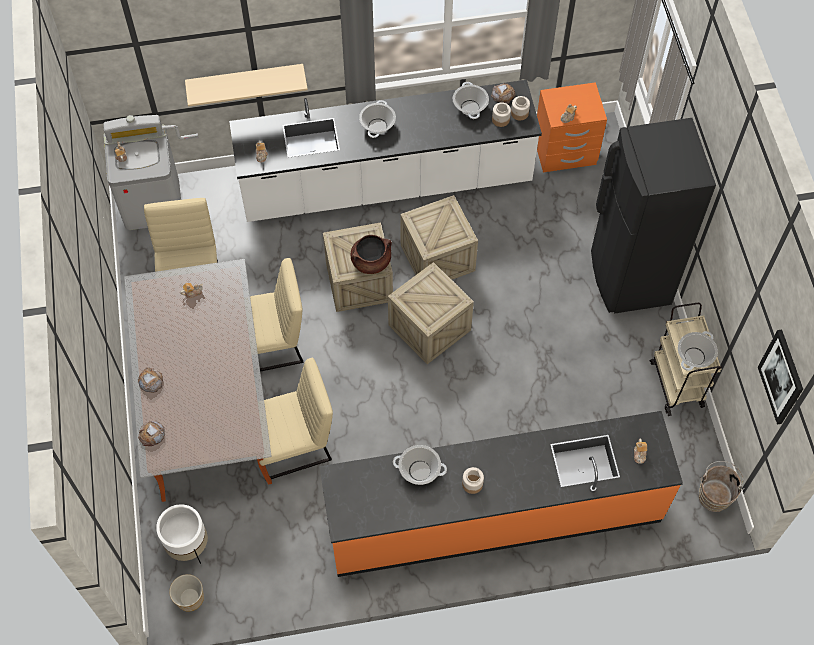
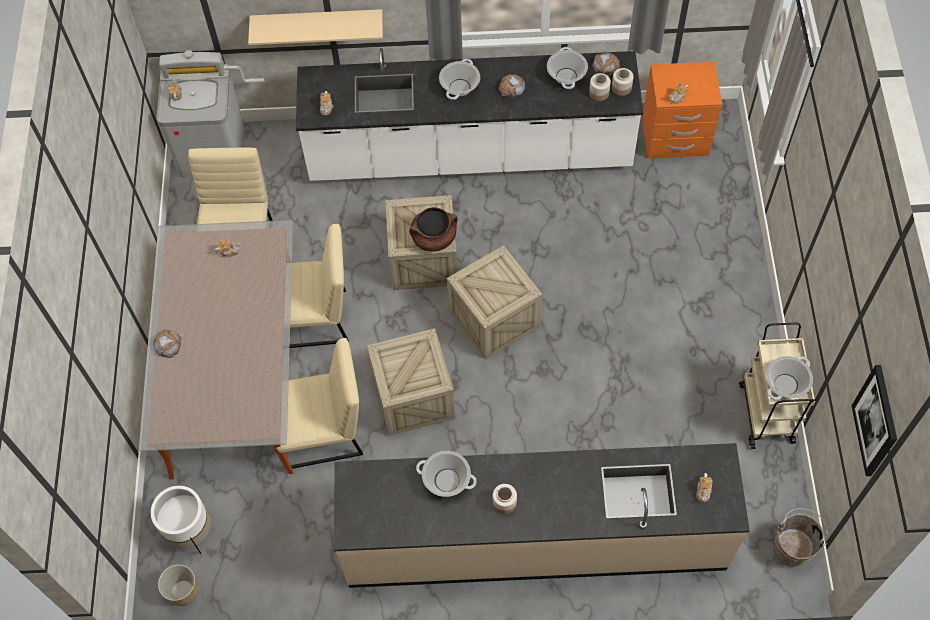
camera: 10 degrees right, 0 degrees up
bread [138,421,165,446] -> bread moved to [498,74,525,98]
orange counter [319,411,683,577] -> beige counter [334,443,750,588]
crate [400,195,478,280] -> crate moved to [367,328,455,436]
black fridge [591,118,716,314] -> none

